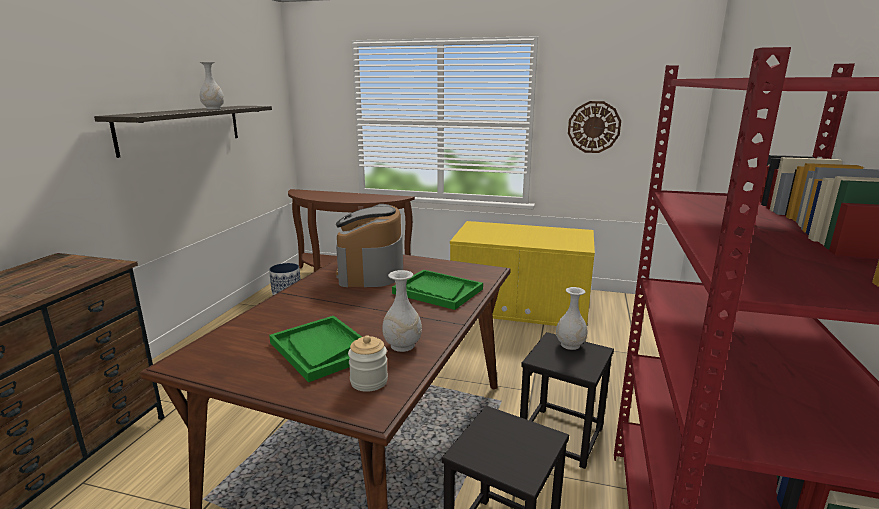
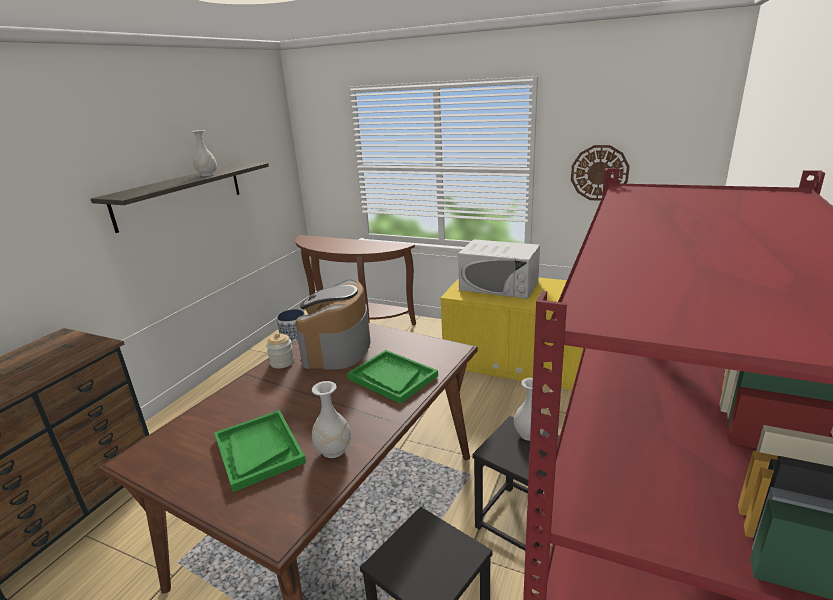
camera: 10 degrees right, 5 degrees up
jar [348,335,388,392] -> jar moved to [266,333,294,368]
none -> white microwave [458,239,540,299]

